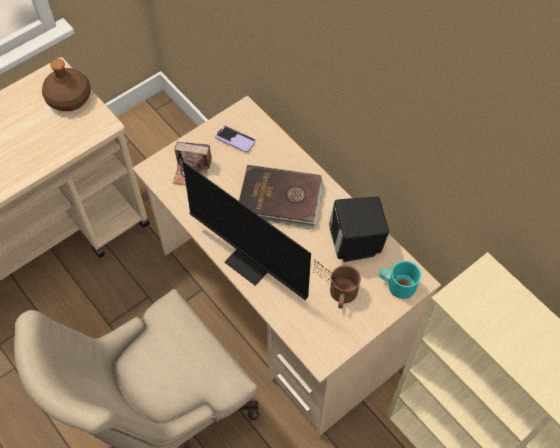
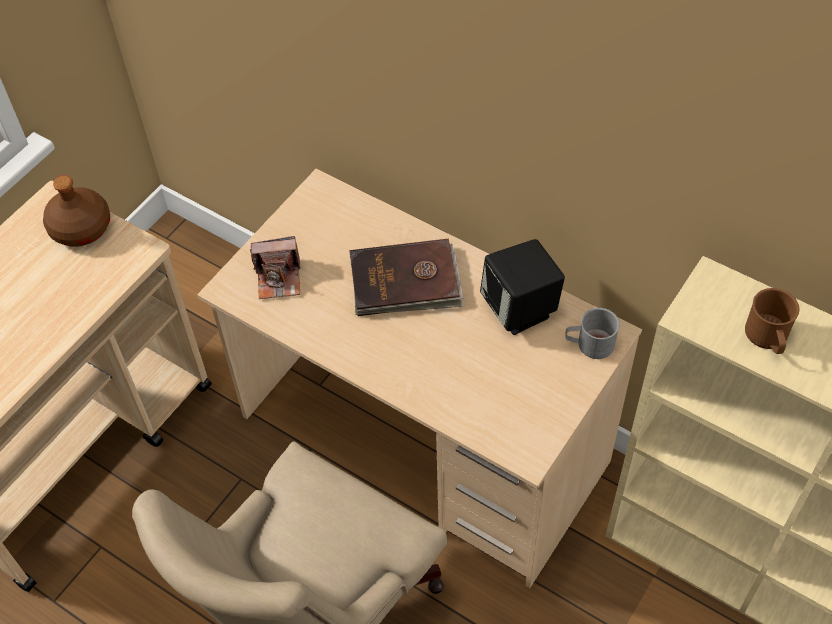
camera: 15 degrees left, 5 degrees down
monitor [183,161,353,300] -> none
phone [215,126,255,152] -> none
brown mug [330,265,361,309] -> brown mug moved to [745,288,799,354]
turquoise mug [379,261,421,299] -> grey mug [565,308,620,359]

